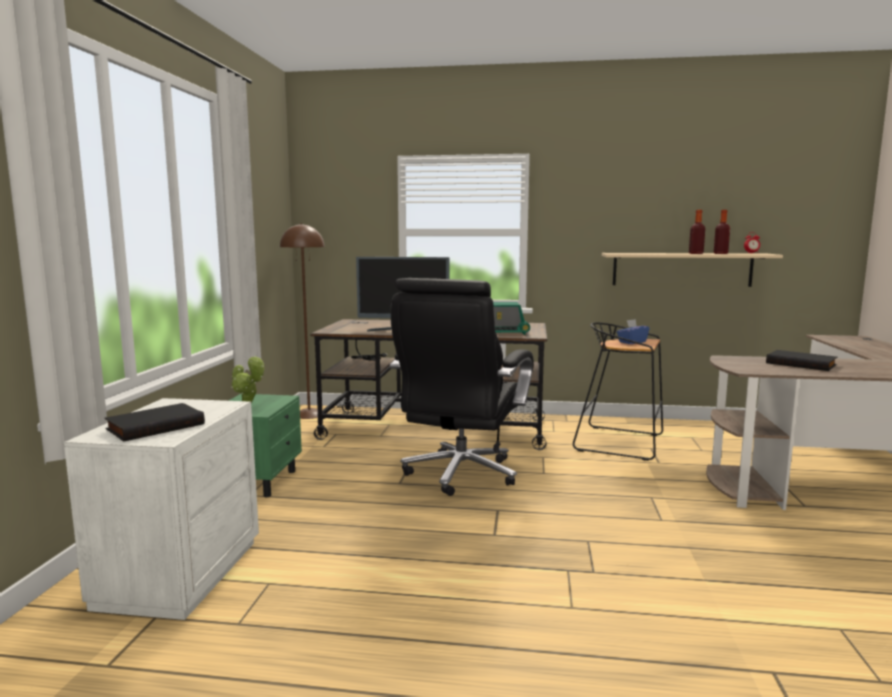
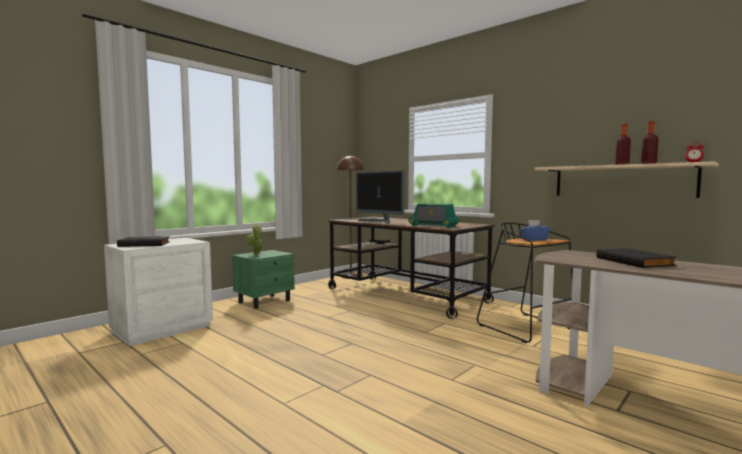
camera: 35 degrees right, 5 degrees down
black office chair [390,278,534,496] -> none

